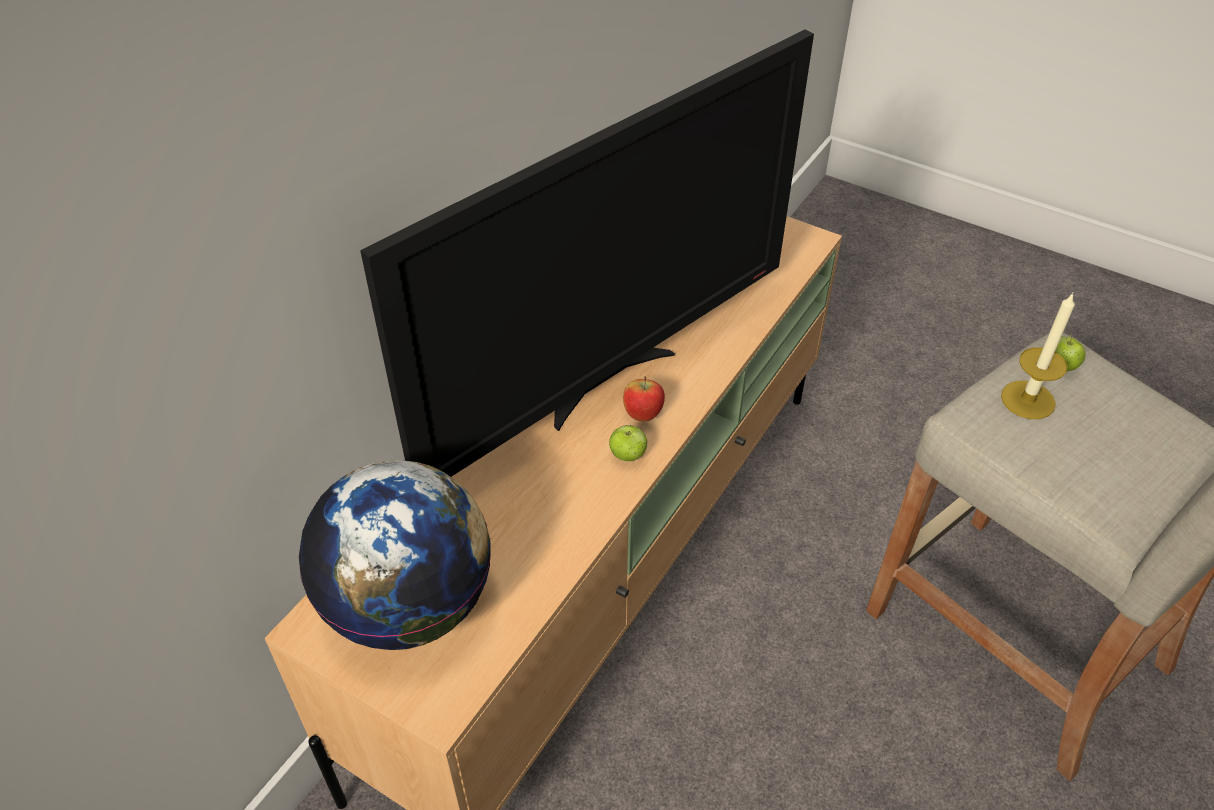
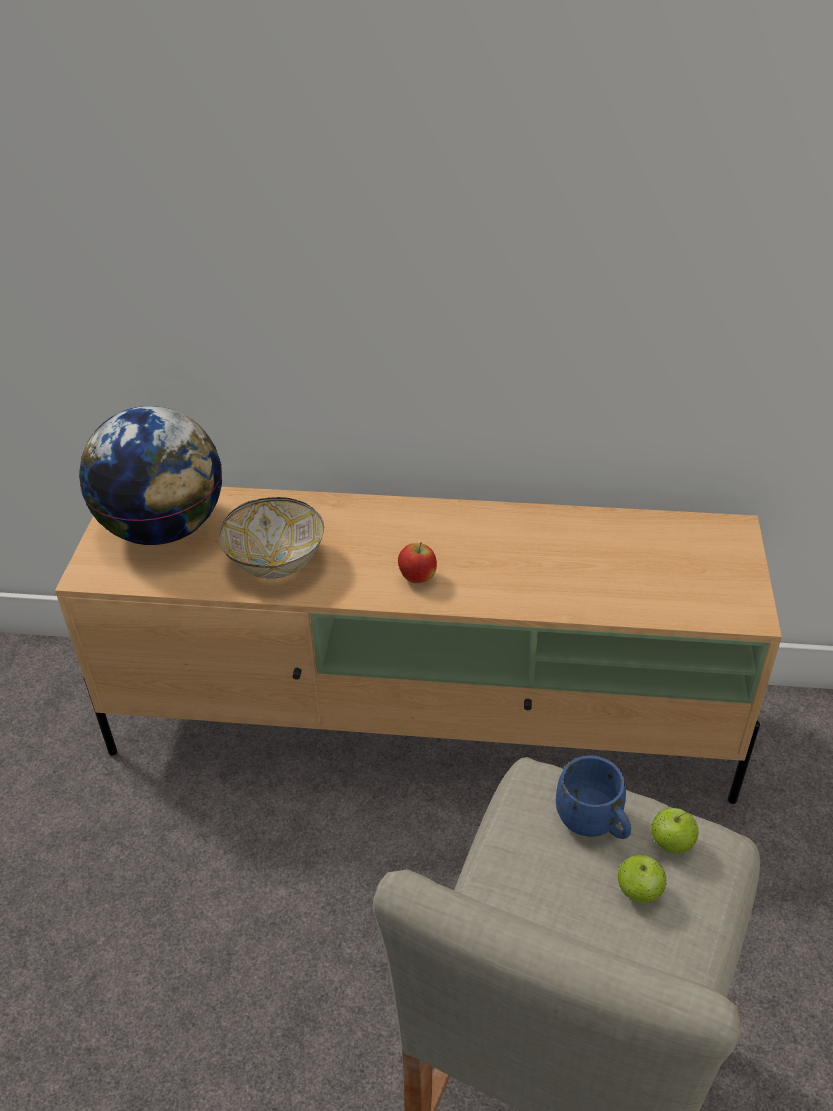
camera: 65 degrees right, 5 degrees down
television [360,30,814,477] -> none
apple [609,425,647,461] -> apple moved to [618,855,667,903]
candle [1001,293,1075,419] -> blue mug [556,756,631,839]
none -> bowl [218,497,324,579]

